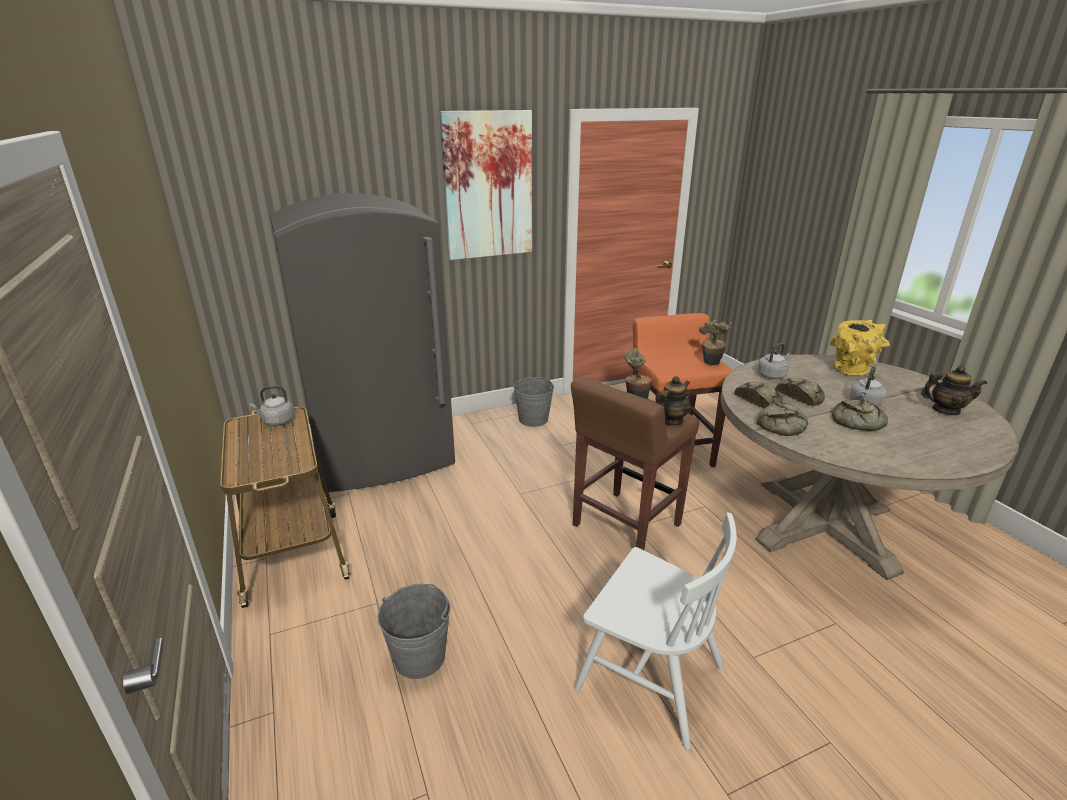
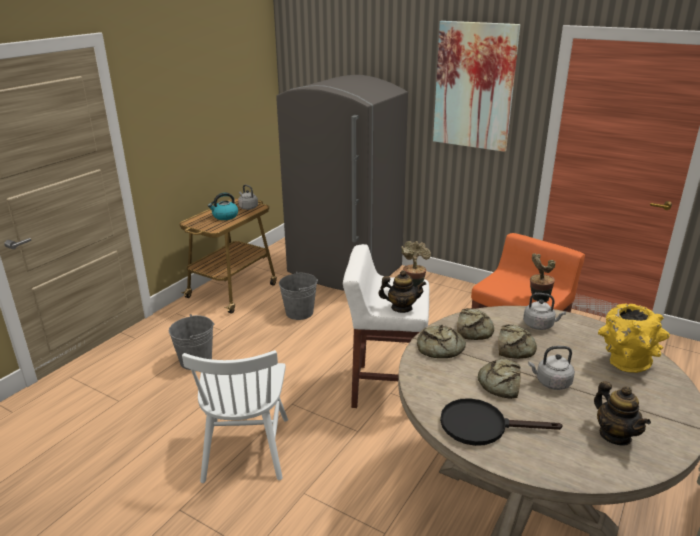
camera: 55 degrees right, 0 degrees up
grey bucket [513,377,554,427] -> grey bucket moved to [279,271,318,320]
brown stool [571,376,700,550] -> white stool [343,244,429,408]
none -> kettle [208,193,238,220]
none -> black frying pan [440,398,563,446]

